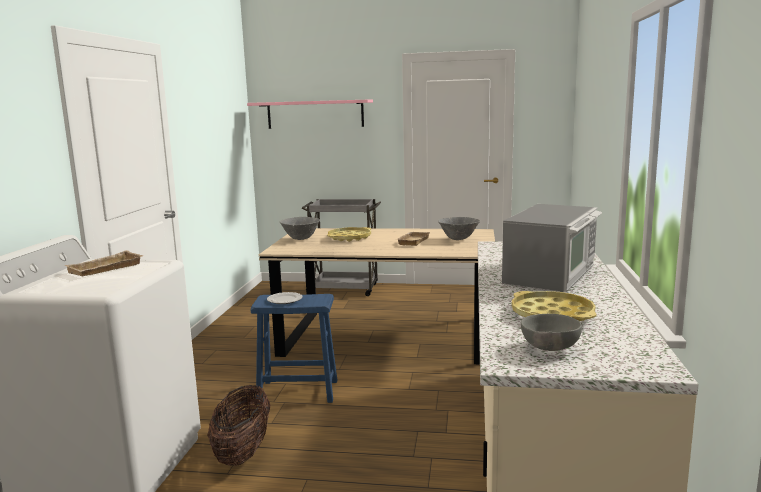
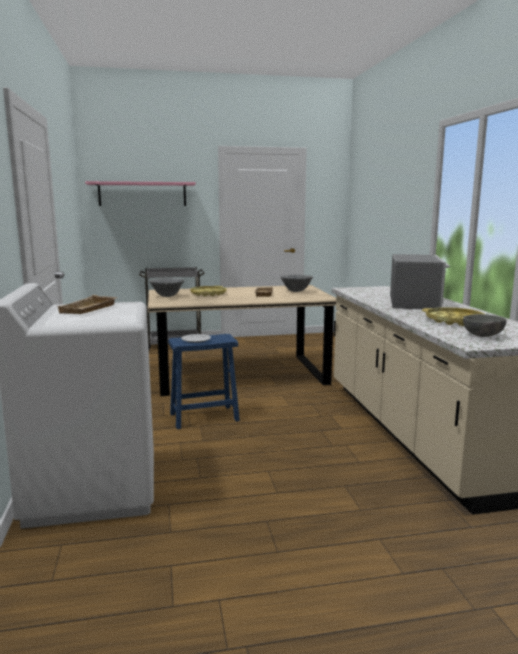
camera: 20 degrees left, 0 degrees up
basket [207,385,270,466] -> none

